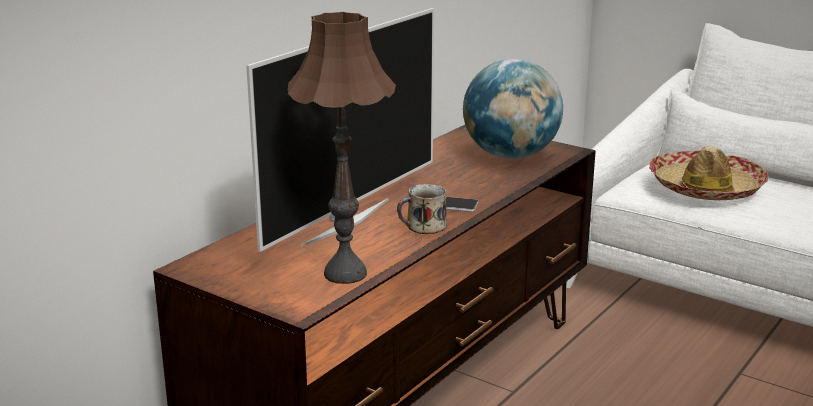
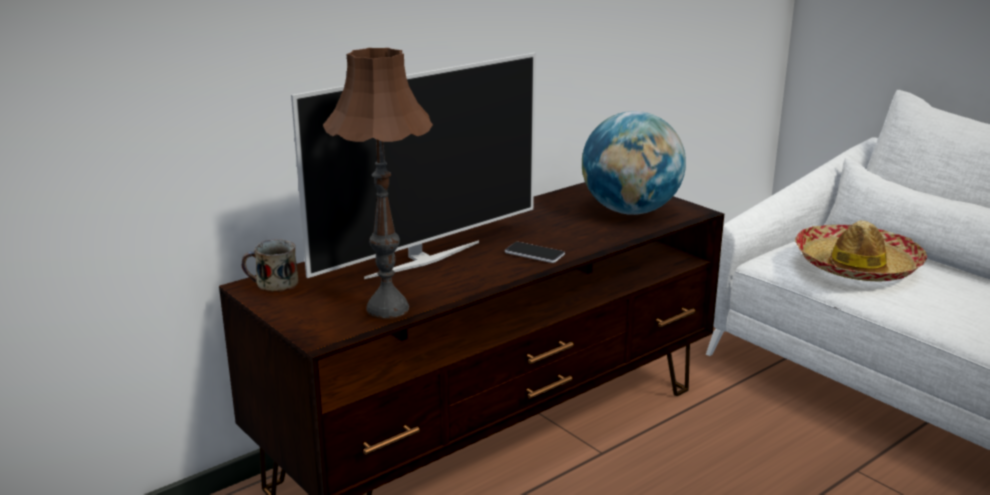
camera: 15 degrees right, 0 degrees up
mug [397,184,447,234] -> mug moved to [241,239,299,292]

